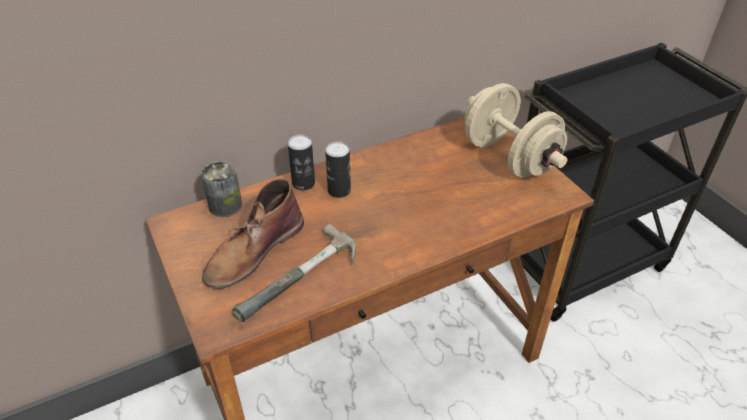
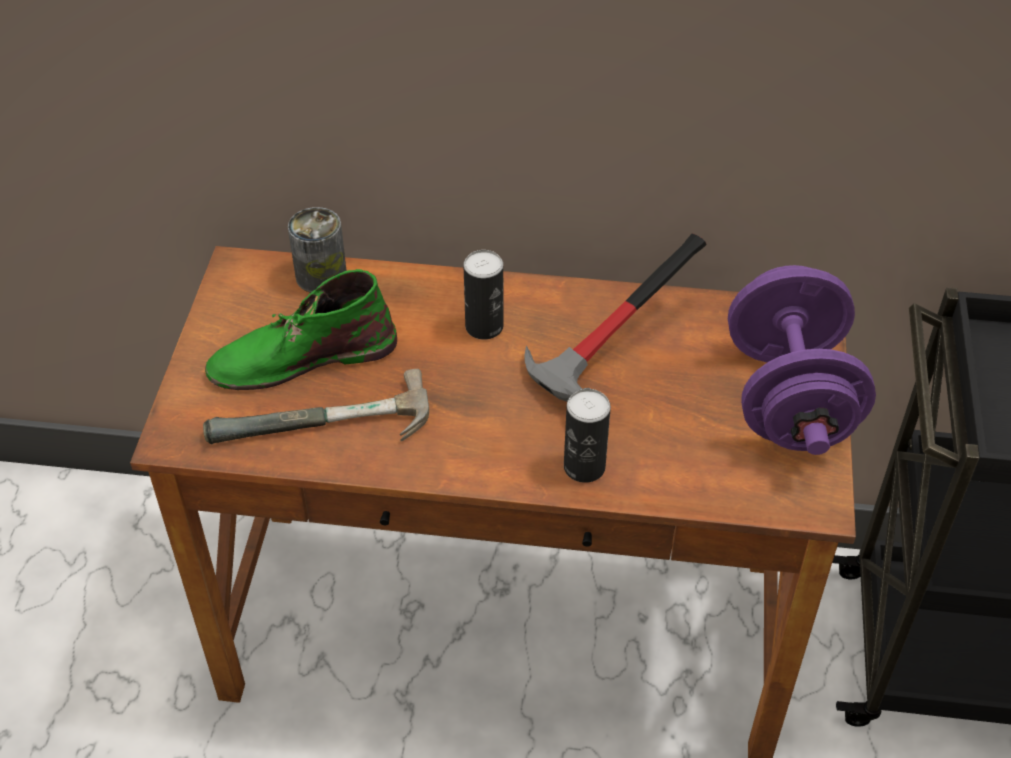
camera: 35 degrees right, 5 degrees up
brown boot [202,178,304,289] -> green boot [205,269,397,390]
can [288,135,315,191] -> can moved to [564,389,611,483]
beige dumbbell [465,83,567,178] -> purple dumbbell [728,265,876,455]
none -> hammer [524,233,707,401]

